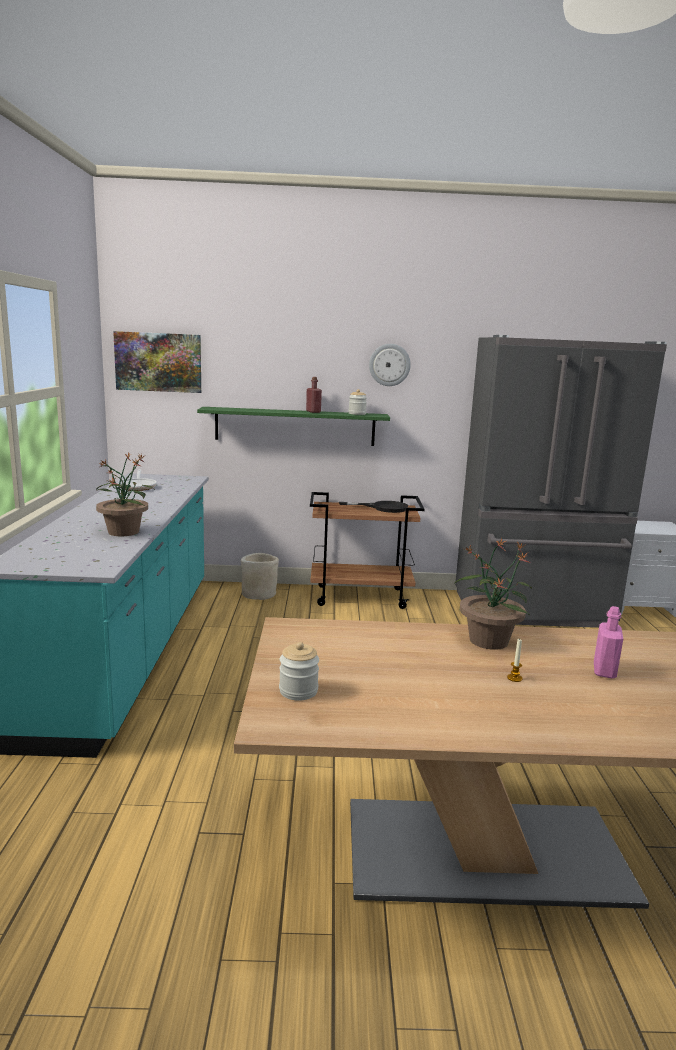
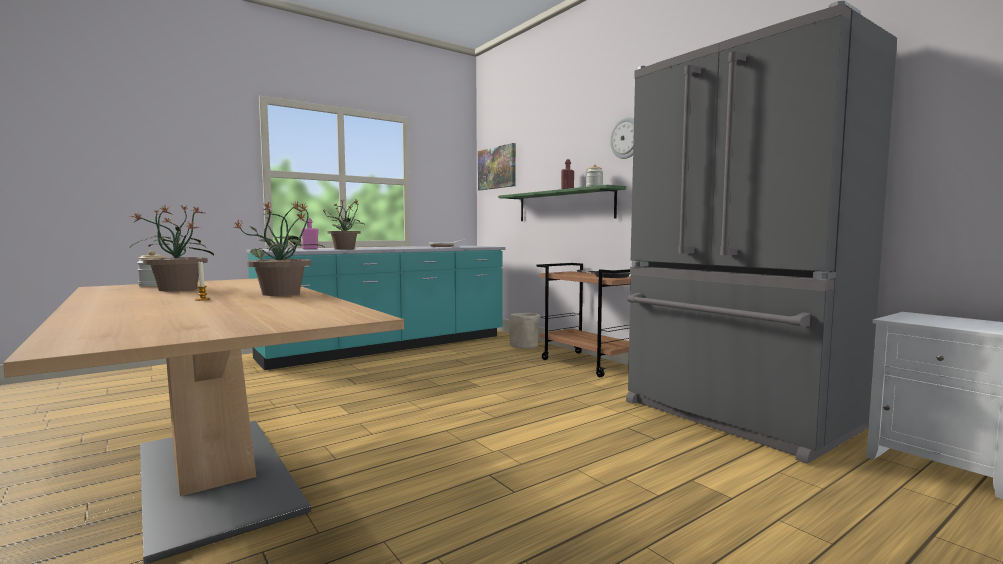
camera: 55 degrees right, 10 degrees down
pink bottle [594,606,623,679] -> pink bottle moved to [301,218,318,249]
none -> potted plant [130,205,214,291]

